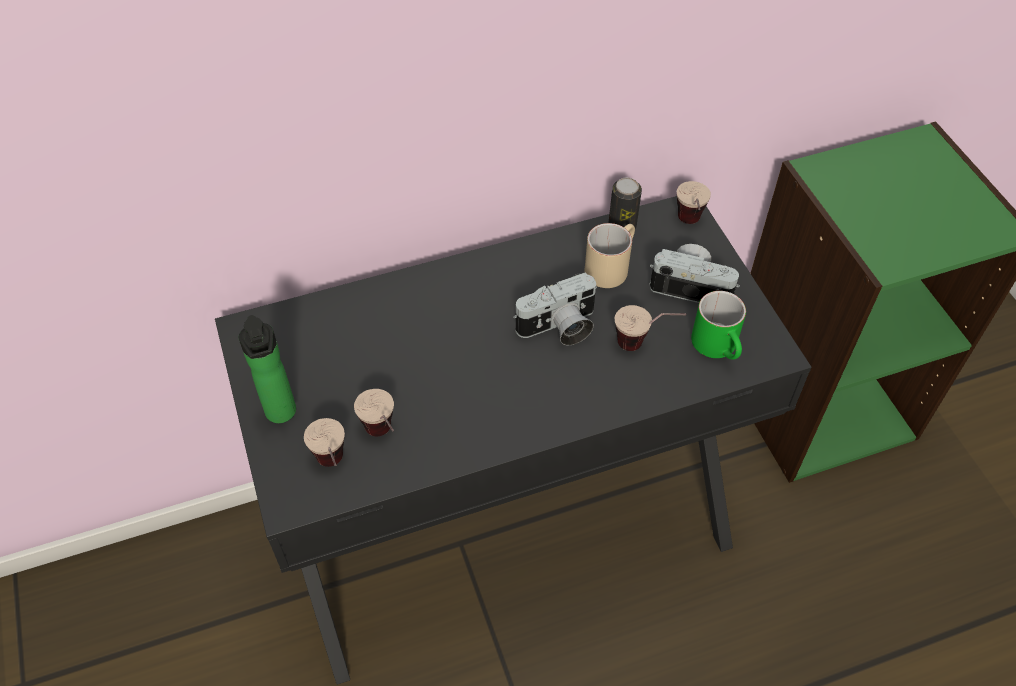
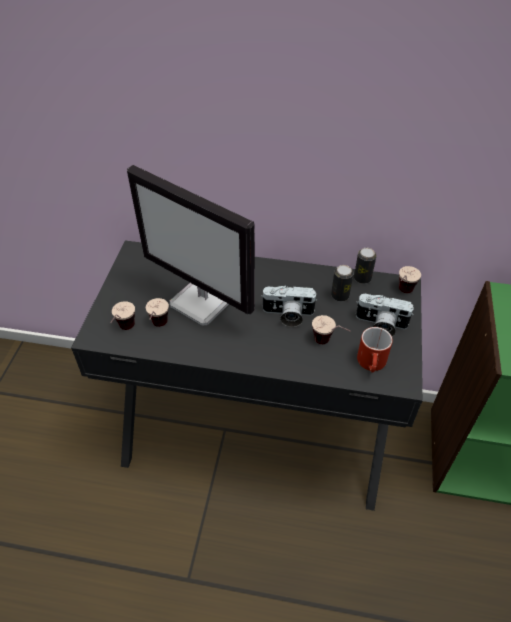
camera: 30 degrees right, 5 degrees down
bottle [239,315,296,423] -> none
beige mug [585,223,635,288] -> can [331,265,354,301]
camera [650,244,740,303] -> camera turned 150 degrees clockwise [356,294,414,337]
green mug [691,291,746,359] -> red mug [357,327,393,373]
none -> monitor [127,165,255,326]

